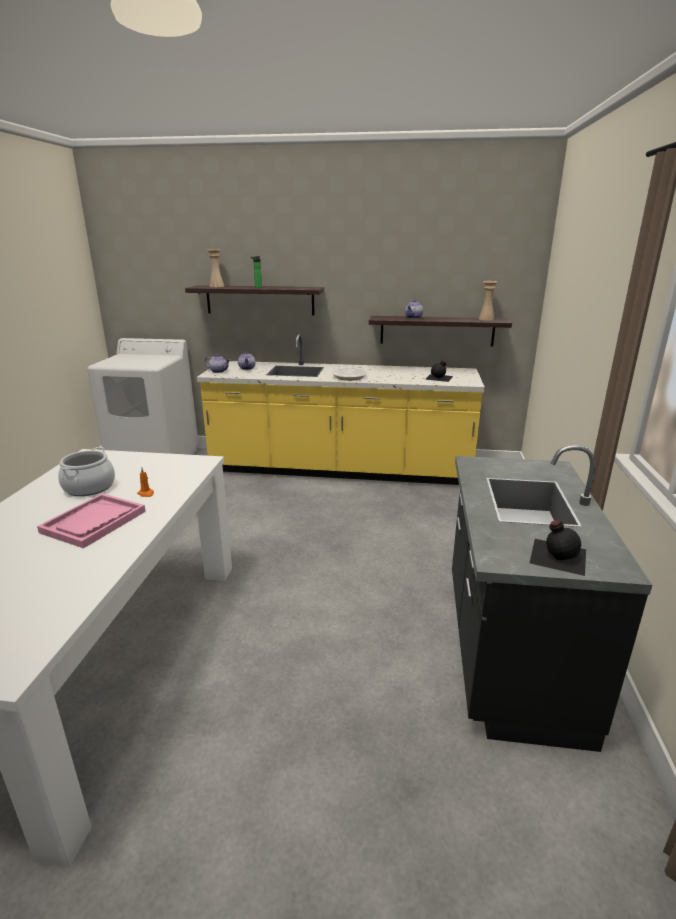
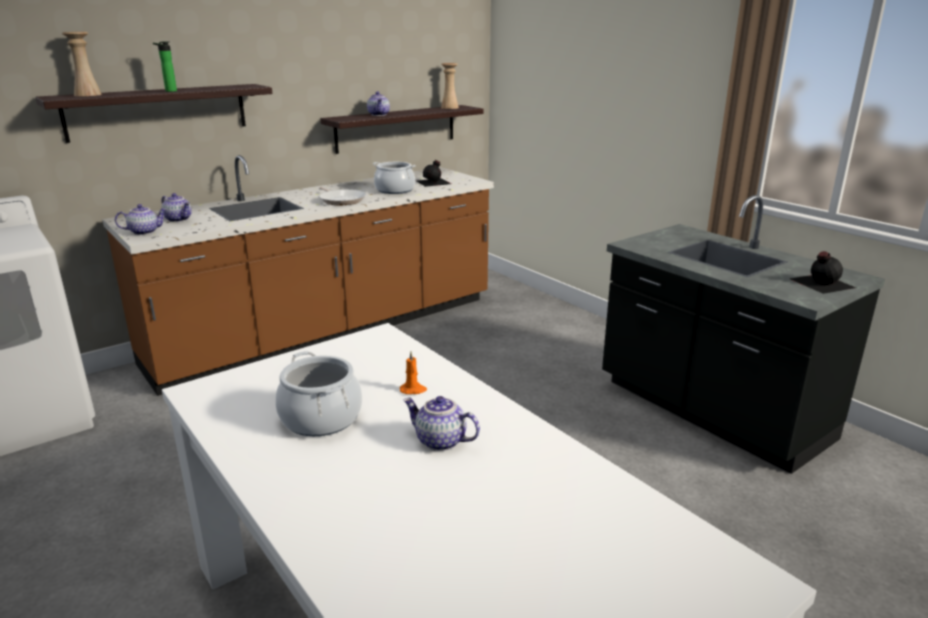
camera: 45 degrees left, 0 degrees up
pink tray [37,493,146,548] -> teapot [403,396,480,451]
yellow counter [197,334,485,485] -> brown counter [102,155,494,396]
none -> cooking pot [373,162,416,194]

